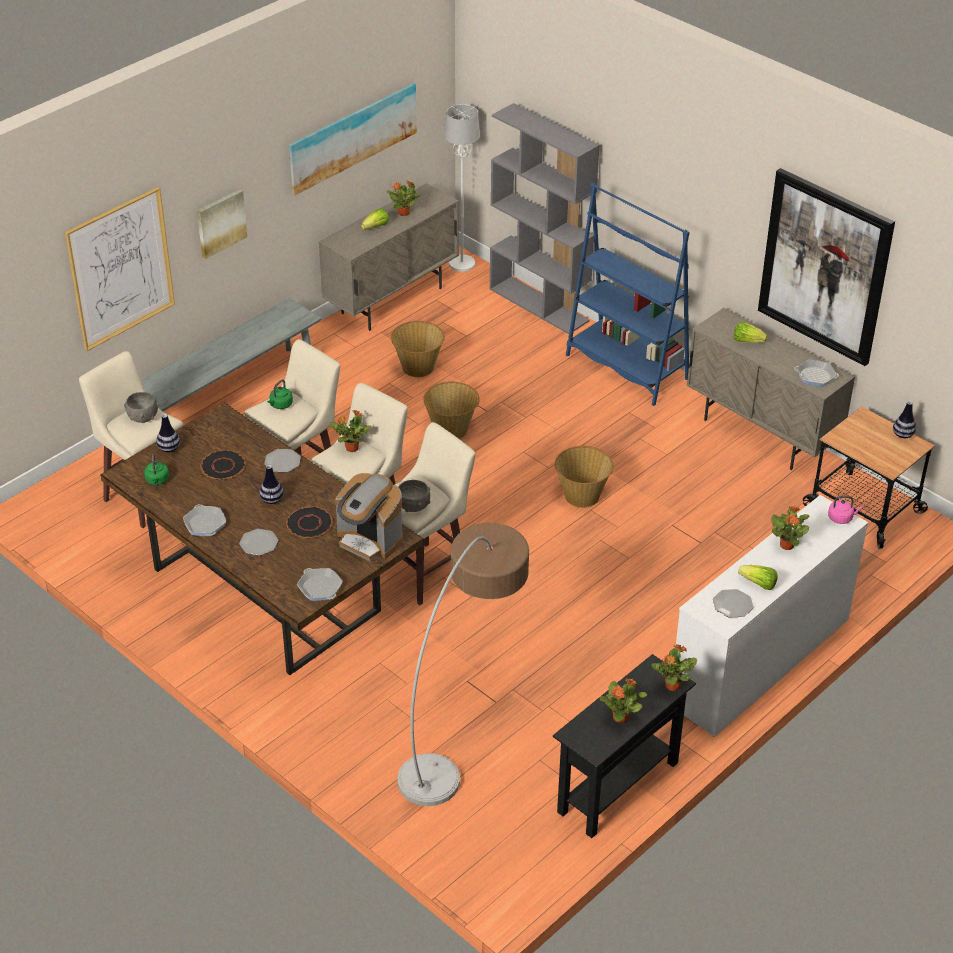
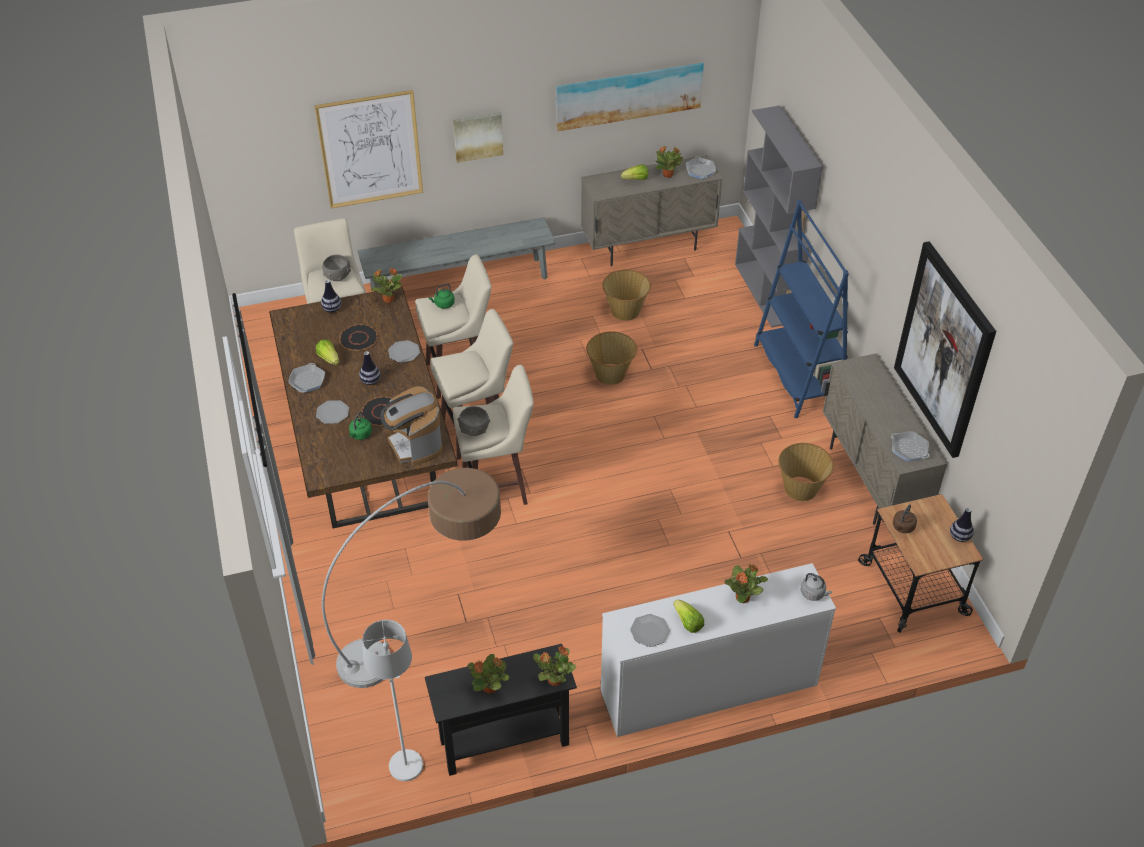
camera: 30 degrees right, 5 degrees up
green kettle [144,454,169,485] -> green kettle moved to [349,411,372,440]
frying pan [297,568,343,601] -> frying pan moved to [686,157,716,179]
potted plant [330,410,371,452] -> potted plant moved to [371,268,402,303]
white floor lamp [444,104,480,272] -> white floor lamp moved to [362,620,423,781]
basket [555,446,613,508] -> basket moved to [778,443,834,501]
lettuce [734,322,768,343] -> lettuce moved to [316,339,339,365]
pink kettle [828,496,862,524] -> grey kettle [801,573,832,601]
none -> brown kettle [893,504,917,533]

